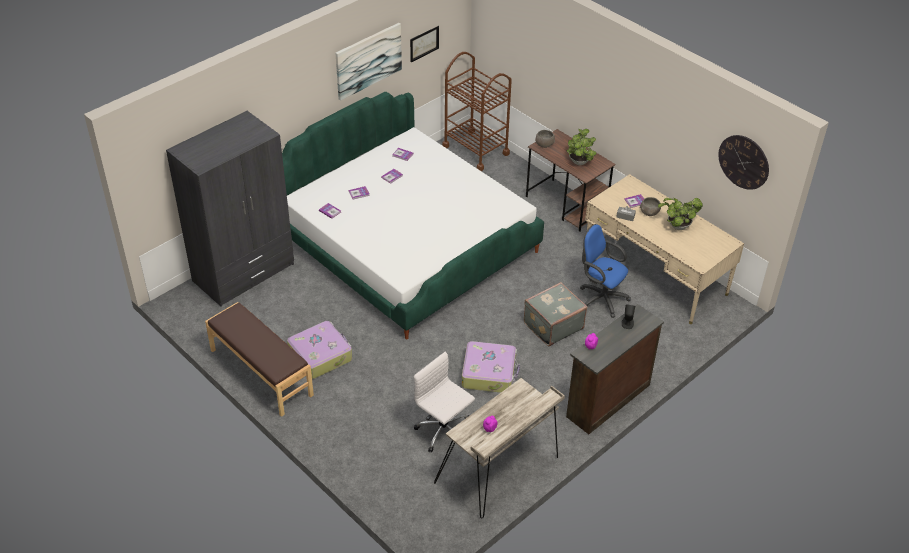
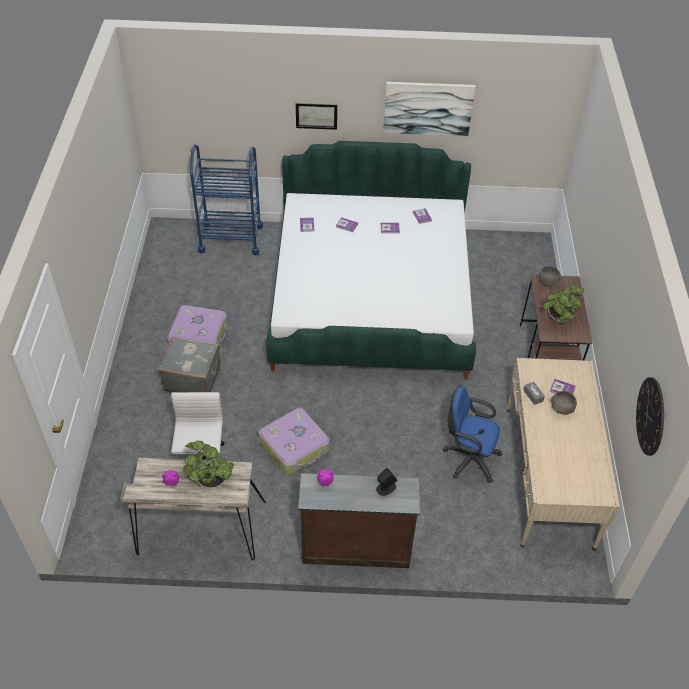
camera: 45 degrees right, 5 degrees up
grey wardrobe [166,111,294,307] -> blue cart [190,145,263,256]
brown bench [205,302,314,417] -> none
picture [410,26,439,62] -> picture moved to [296,103,337,130]
brown cart [442,52,512,171] -> none
grey suitcase [524,282,588,346] -> grey suitcase moved to [159,337,221,392]
blue office chair [580,224,631,318] -> blue office chair turned 60 degrees counterclockwise [443,386,503,483]
potted plant [658,198,703,230] -> potted plant moved to [184,441,234,487]

